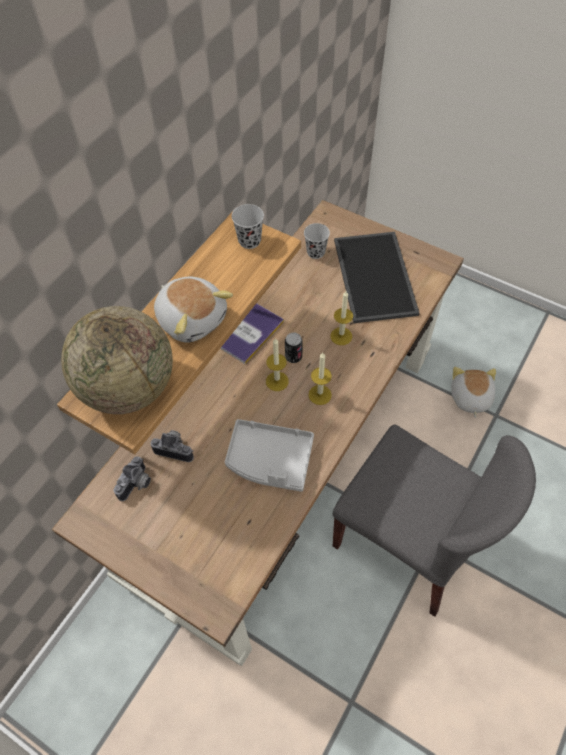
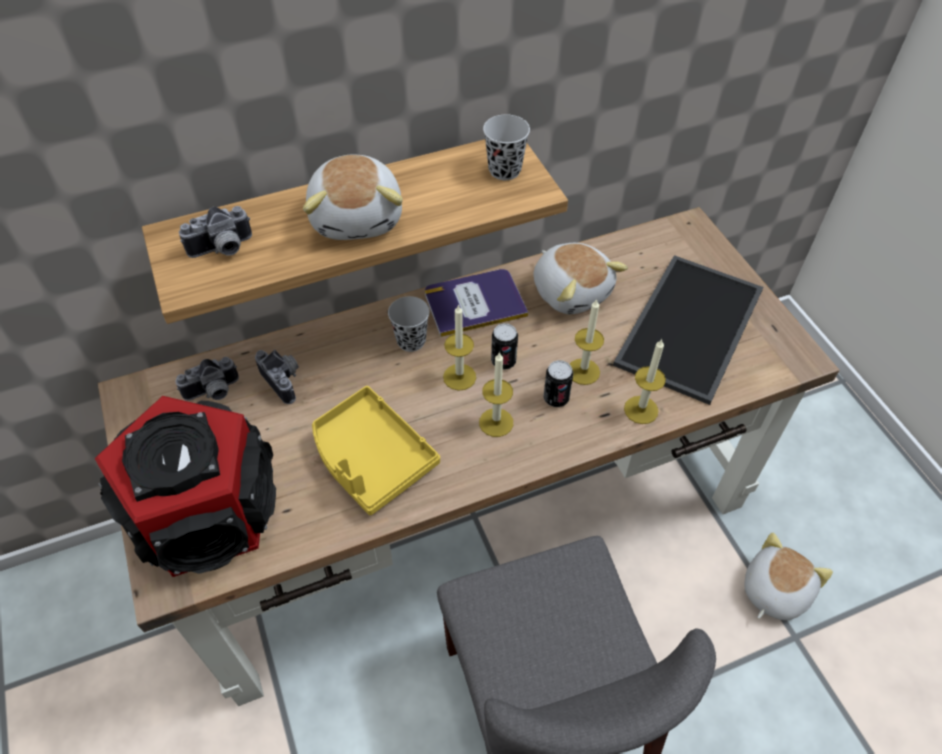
camera: 35 degrees right, 5 degrees down
globe [61,306,173,414] -> camera [179,206,252,258]
grey tray [225,419,314,492] -> yellow tray [312,386,440,515]
black cup [304,223,330,259] -> black cup moved to [388,296,430,352]
none -> speaker [94,396,276,577]
none -> plush toy [533,243,628,315]
none -> can [543,360,573,407]
none -> candle [624,339,666,424]

